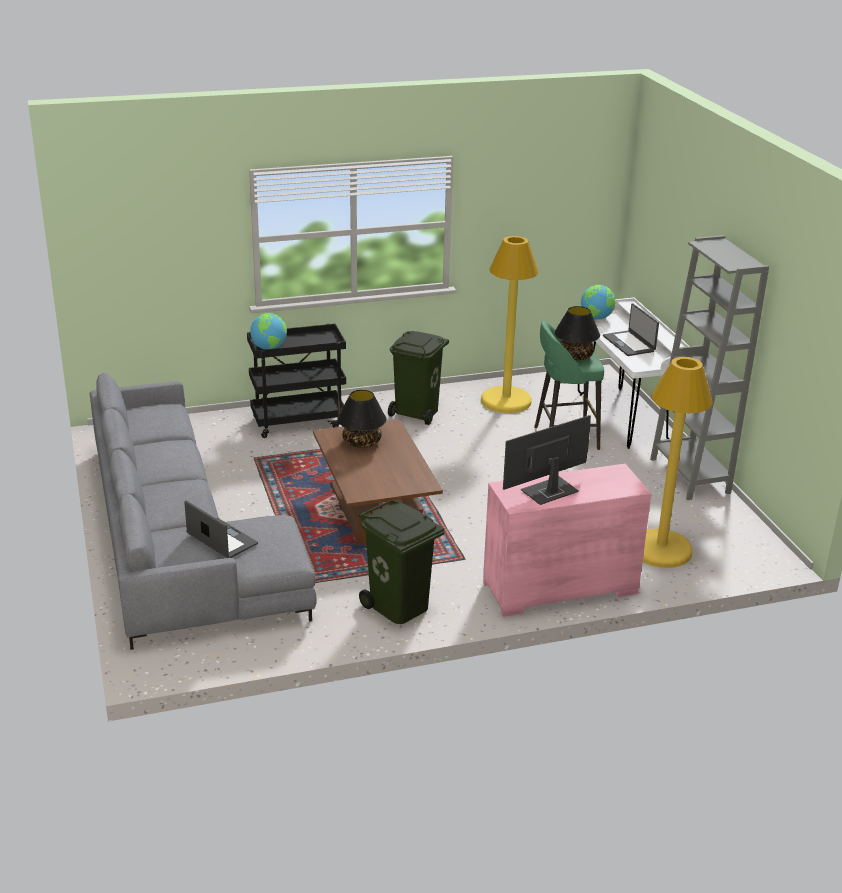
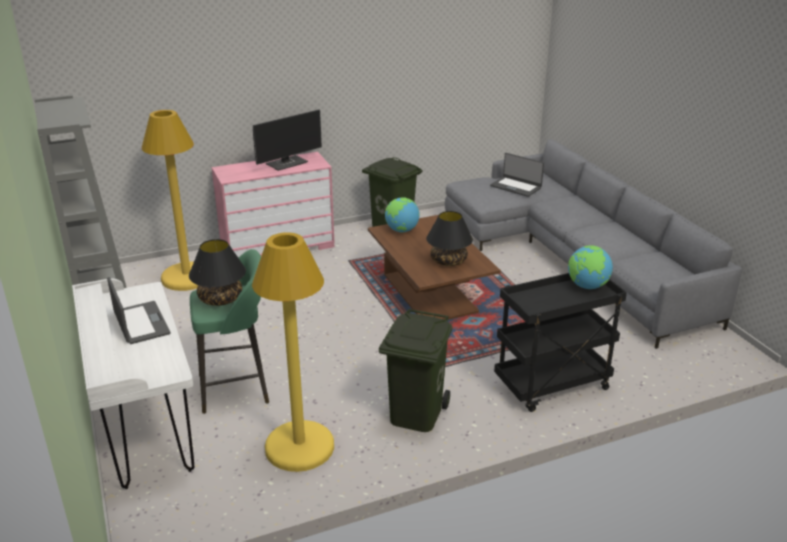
camera: 175 degrees right, 0 degrees up
globe [581,285,616,320] -> globe moved to [385,197,419,233]

